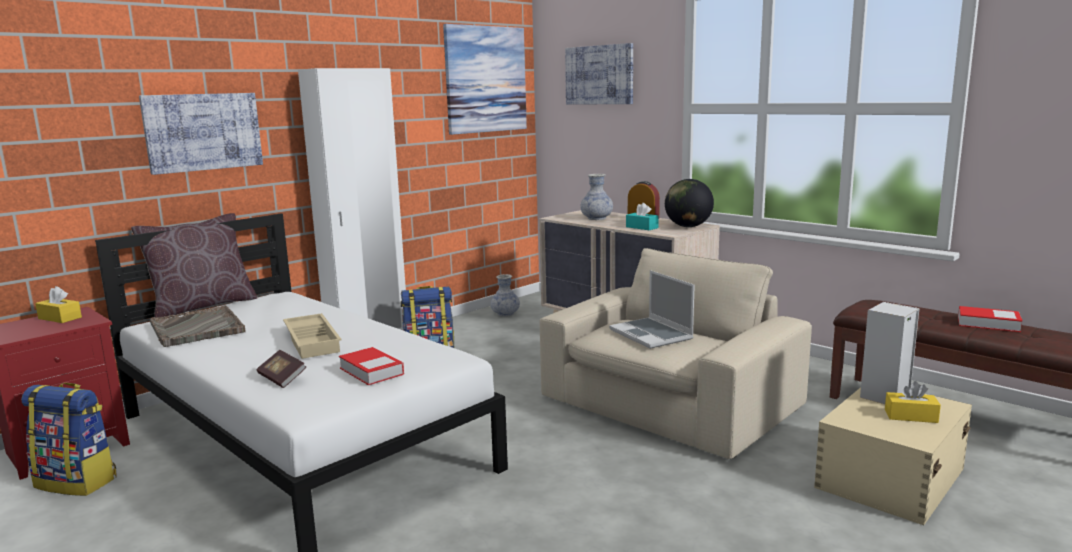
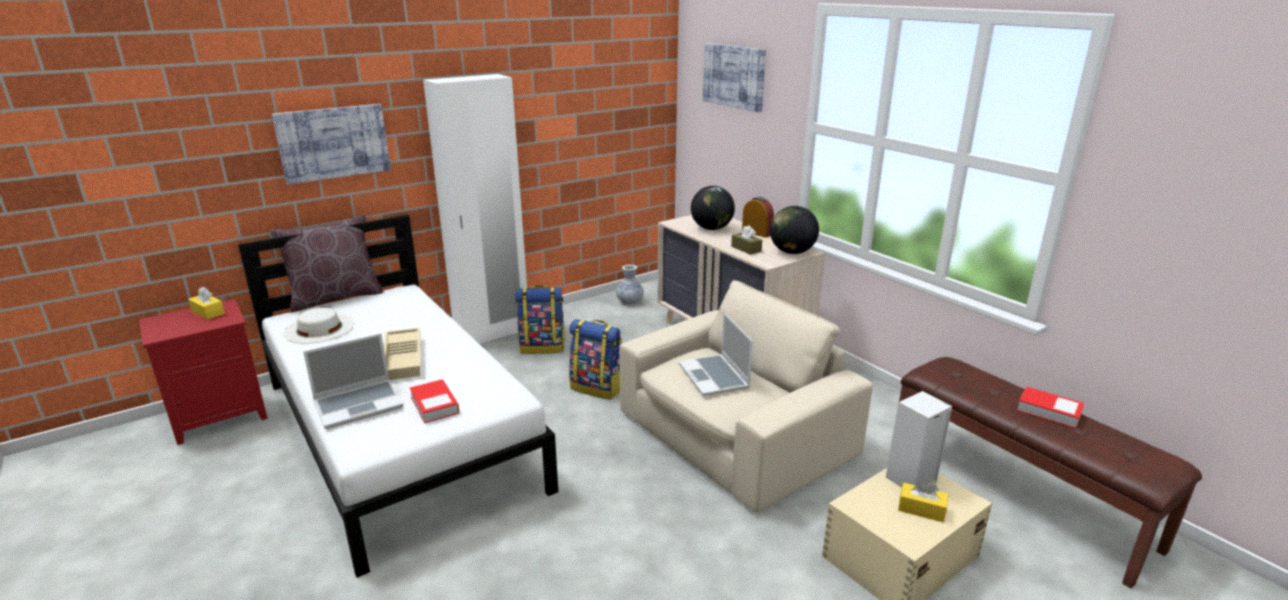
camera: 10 degrees right, 10 degrees up
backpack [21,383,116,496] -> backpack moved to [569,319,622,400]
grey tray [150,306,246,347] -> white hat [283,308,355,344]
book [257,350,306,388] -> laptop [303,333,404,429]
picture [443,24,527,135] -> none
vase [580,174,613,220] -> globe [691,186,735,230]
turquoise tissue box [626,203,659,230] -> brown tissue box [731,225,762,255]

